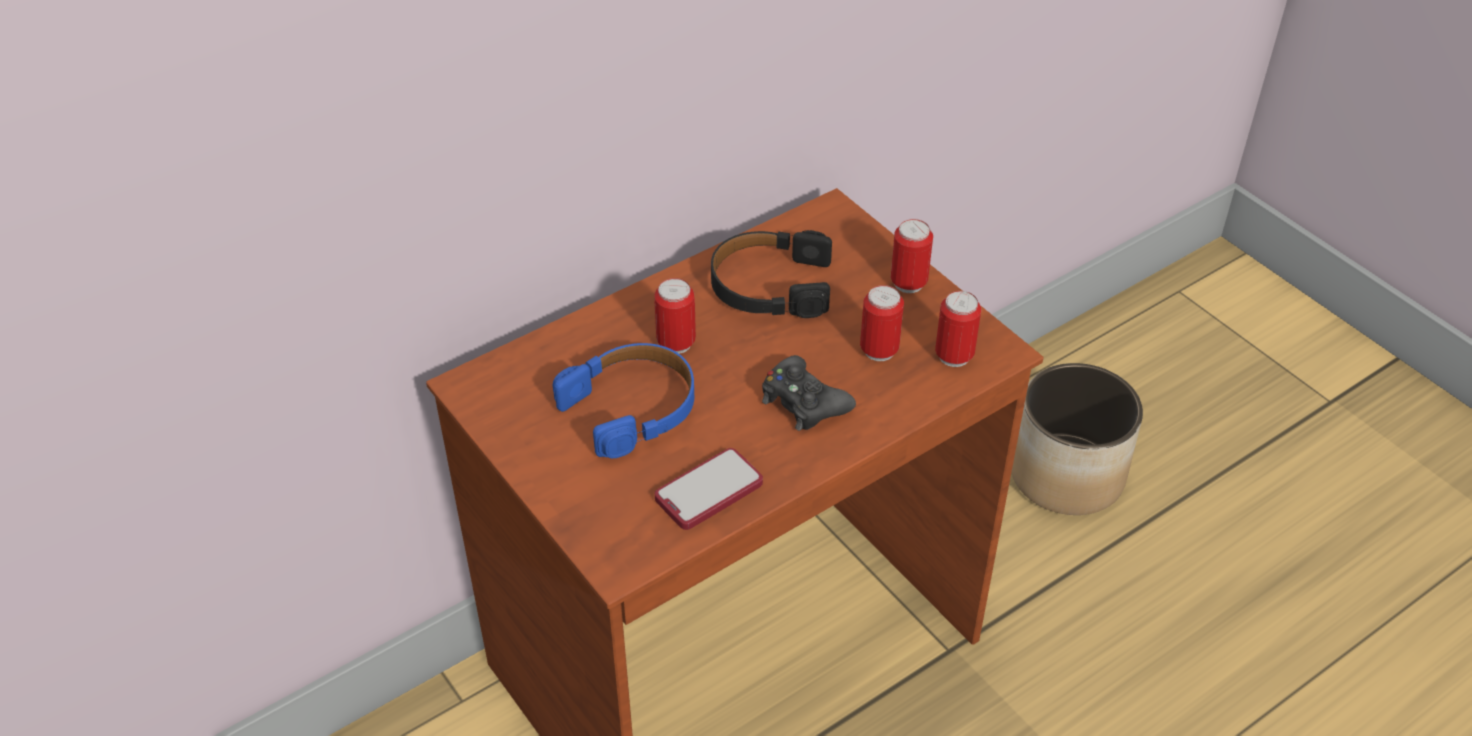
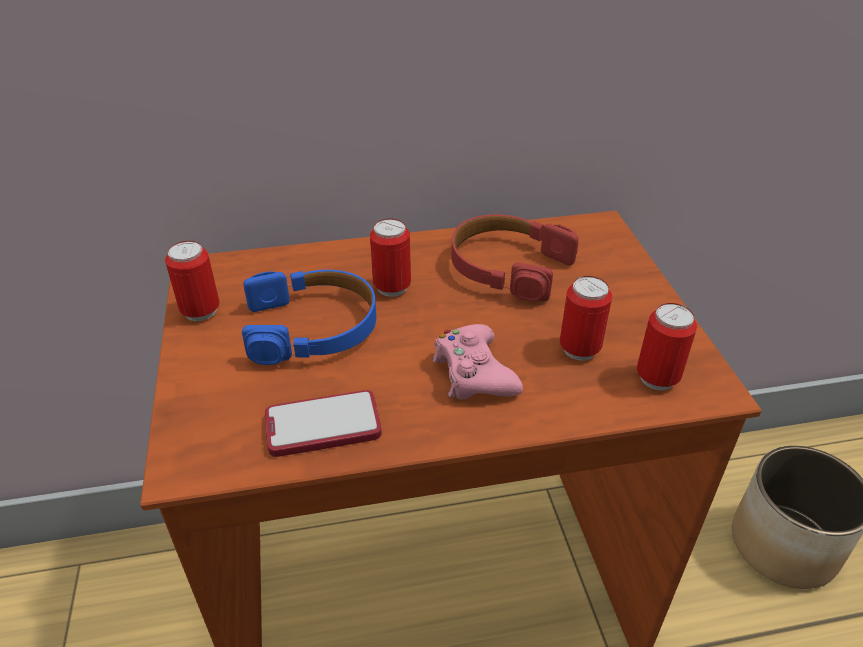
camera: 25 degrees right, 5 degrees down
black headphones [711,230,832,318] -> red headphones [451,214,579,302]
black game controller [762,355,856,431] -> pink game controller [433,324,523,399]
can [891,219,933,293] -> can moved to [165,241,219,321]

